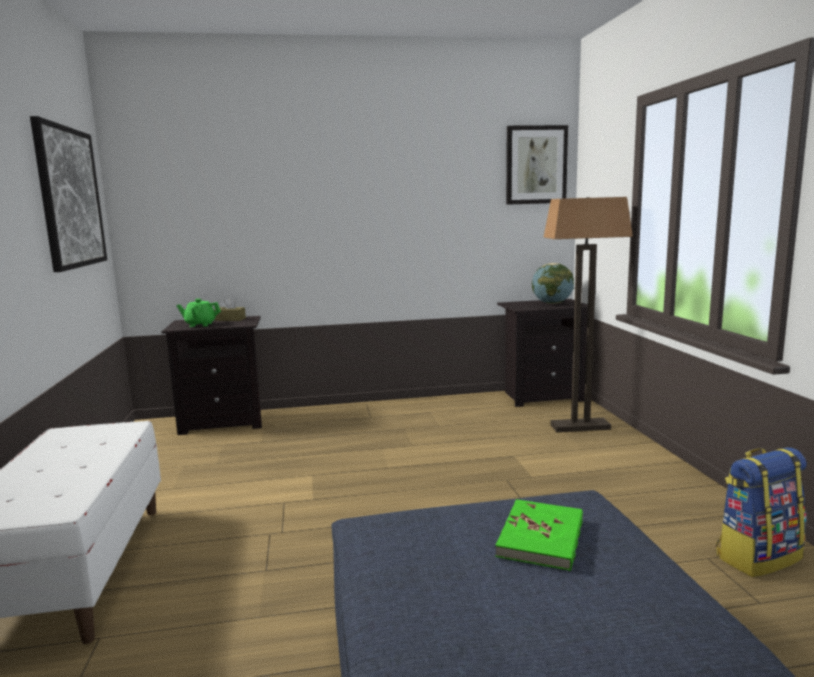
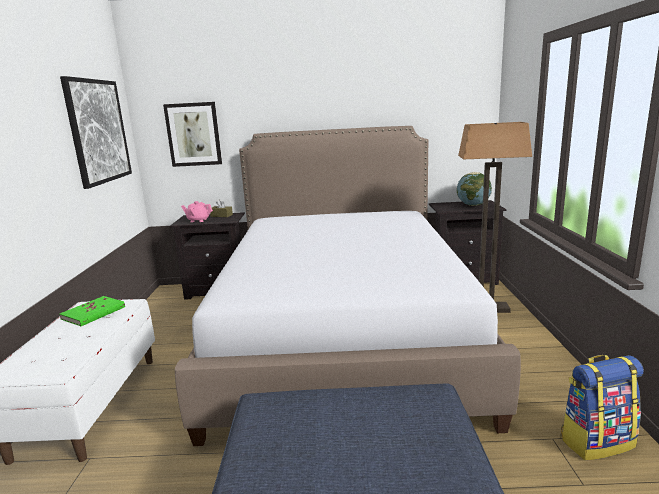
camera: 10 degrees right, 5 degrees up
green teapot [176,299,221,327] -> pink teapot [181,201,213,222]
green book [495,499,583,571] -> green book moved to [60,296,125,326]
picture [506,125,568,205] -> picture moved to [163,102,222,167]
none -> bed [175,126,521,446]

